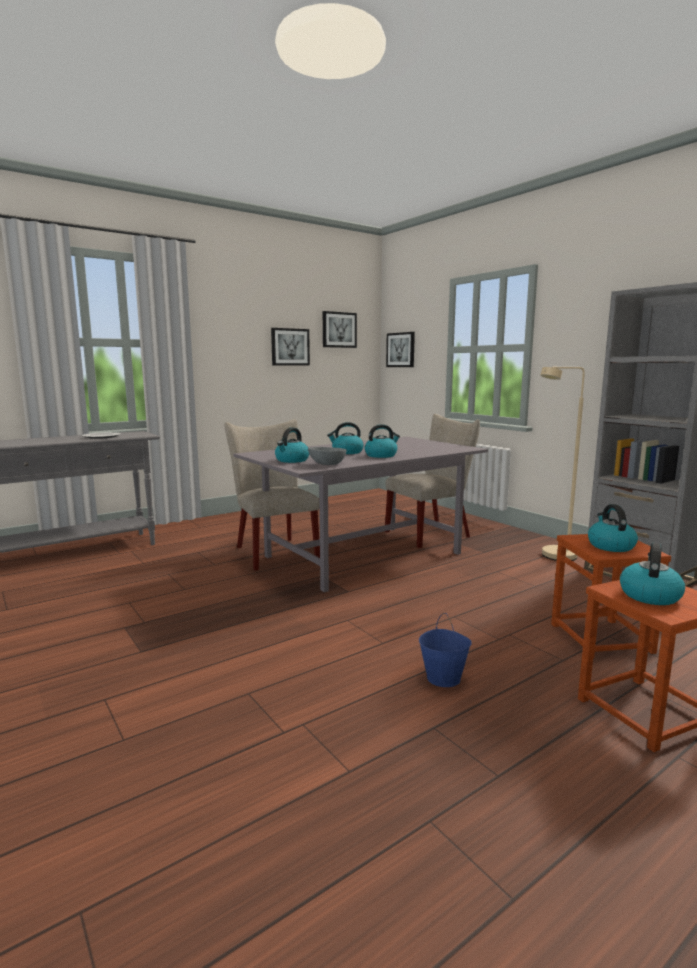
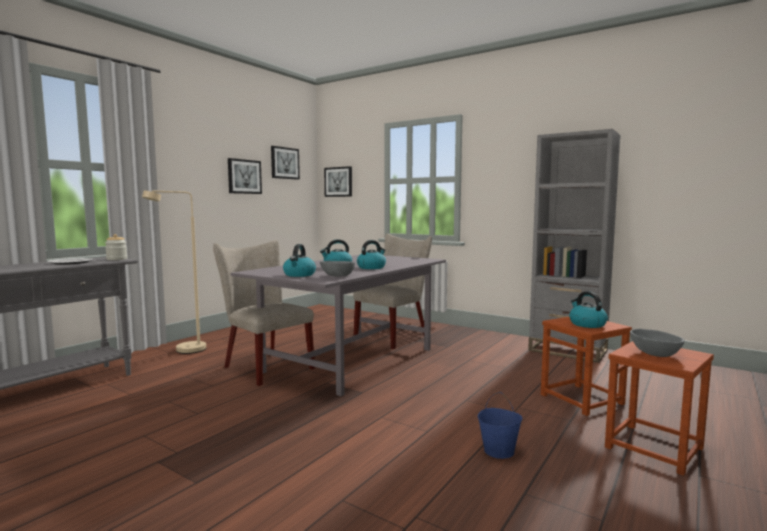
camera: 20 degrees left, 5 degrees down
beige floor lamp [540,367,585,561] -> beige floor lamp moved to [142,190,206,354]
kettle [620,542,685,605] -> grey bowl [630,329,685,357]
none -> jar [105,234,127,260]

